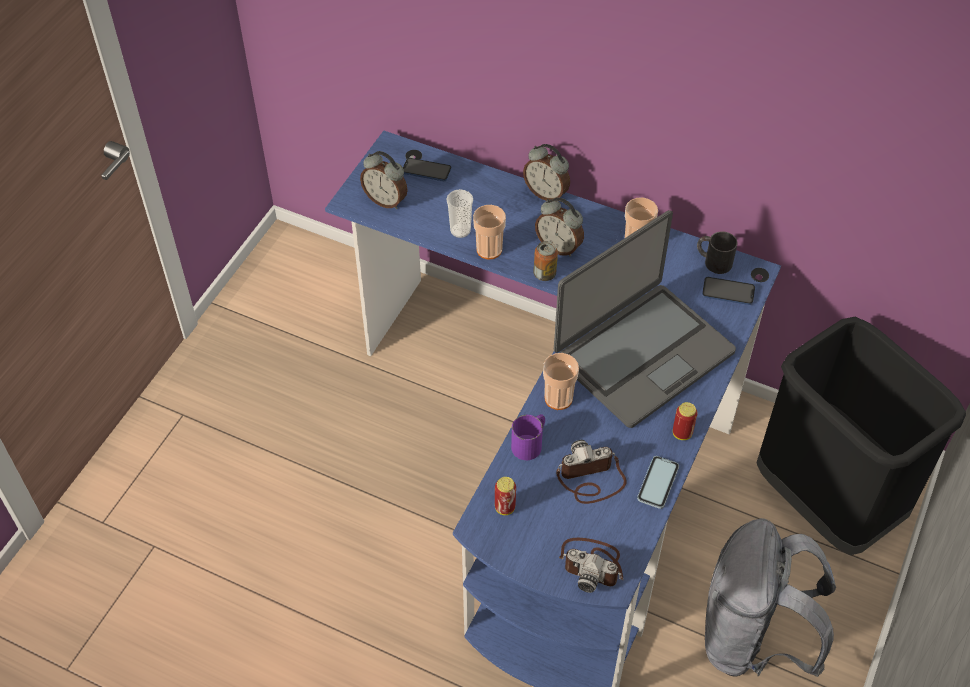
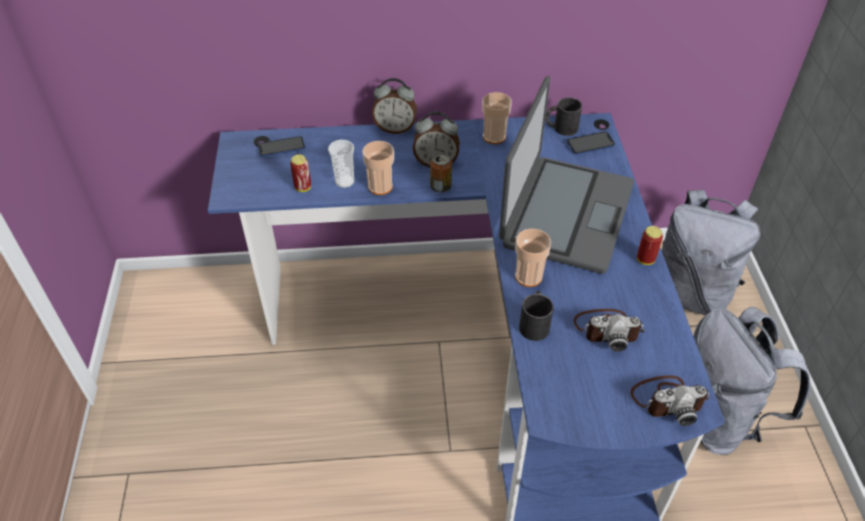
camera: 30 degrees left, 5 degrees down
alarm clock [360,151,408,209] -> none
can [495,477,516,515] -> can moved to [290,155,311,192]
purple mug [511,414,545,460] -> black mug [519,291,554,341]
camera [556,440,627,504] -> camera turned 135 degrees counterclockwise [574,309,644,352]
phone [637,456,679,509] -> none
black trash can [757,317,966,555] -> grey backpack [662,190,760,315]

